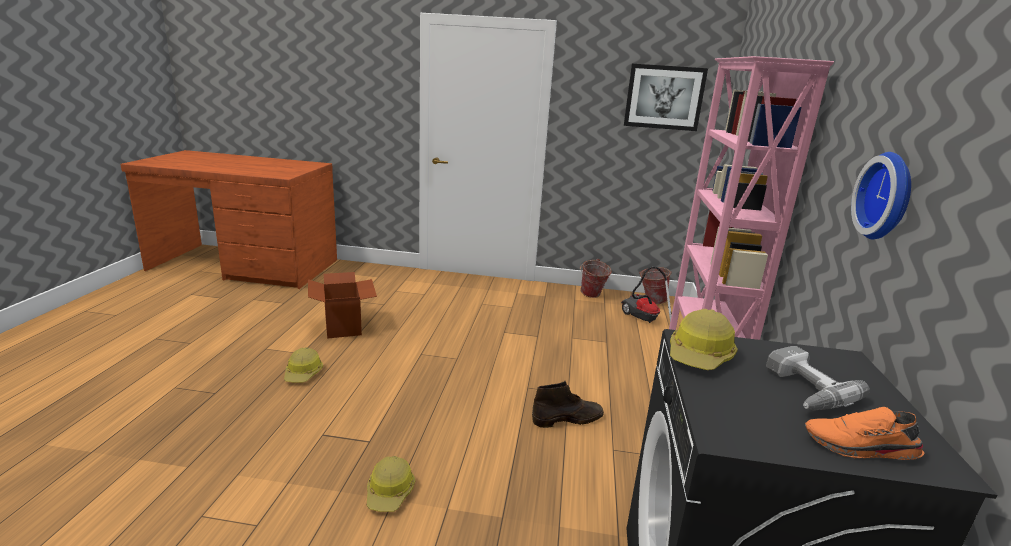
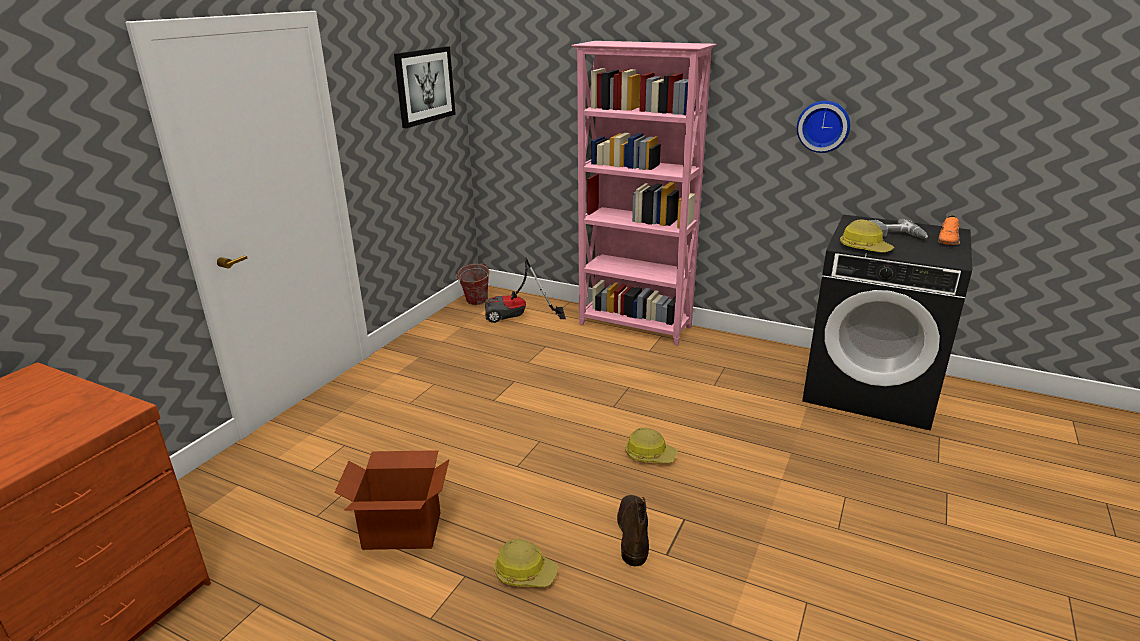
camera: 70 degrees left, 5 degrees up
hard hat [367,456,416,512] -> hard hat moved to [625,428,677,463]
brown boot [532,381,604,428] -> brown boot moved to [617,495,649,566]
bucket [580,259,612,298] -> none

